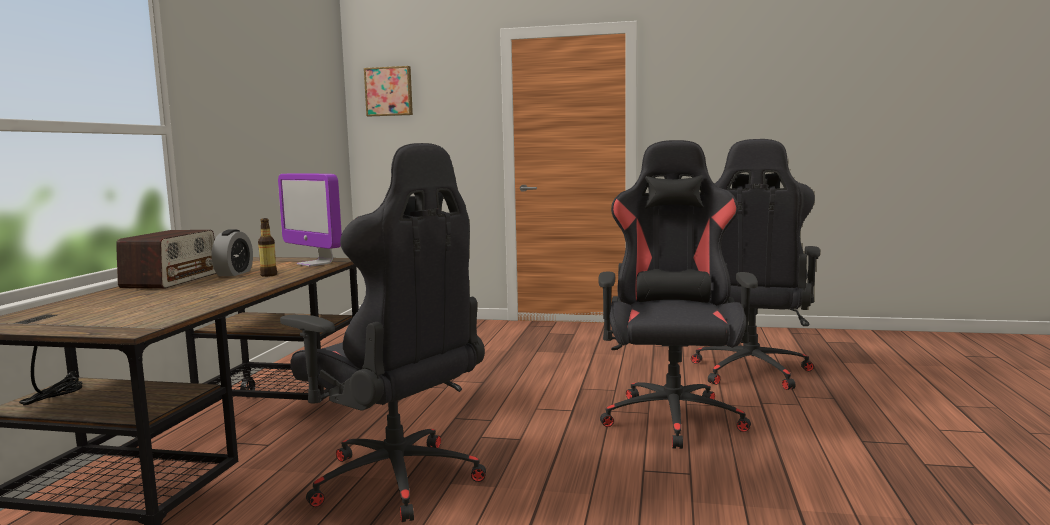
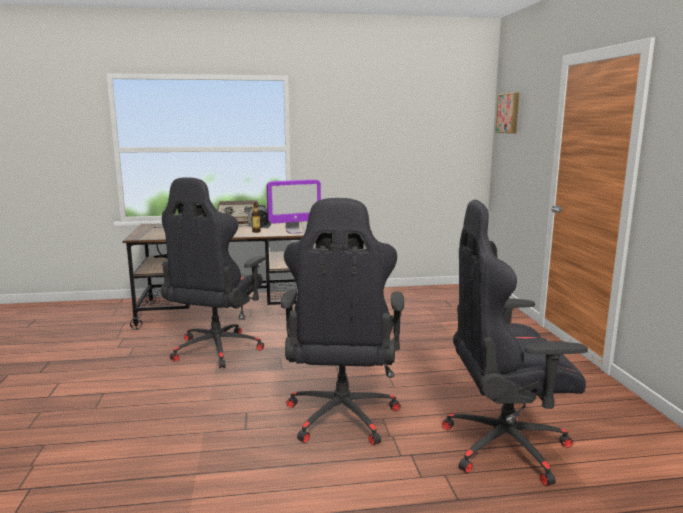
camera: 70 degrees right, 5 degrees up
monitor [278,173,342,267] -> monitor turned 135 degrees counterclockwise [267,180,321,234]
black office chair [599,140,758,449] -> black office chair turned 105 degrees clockwise [281,198,404,445]

